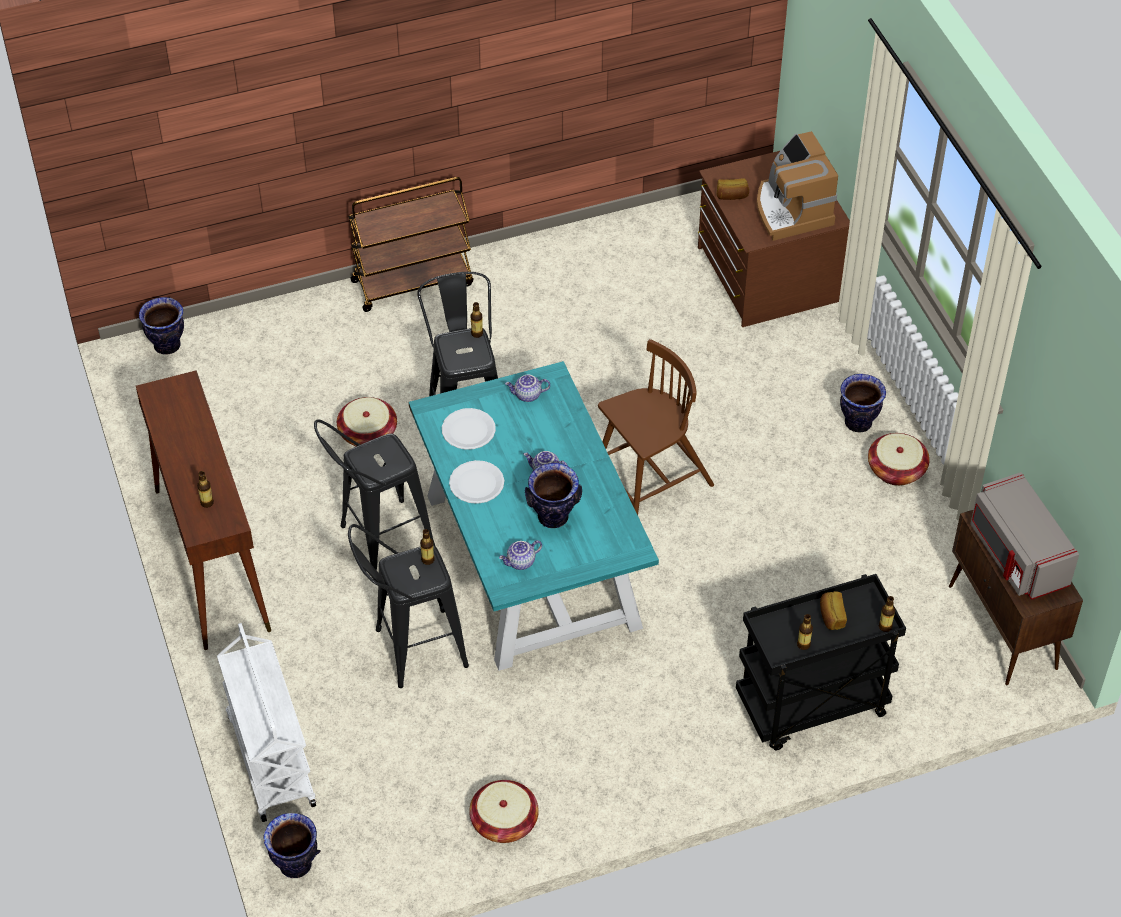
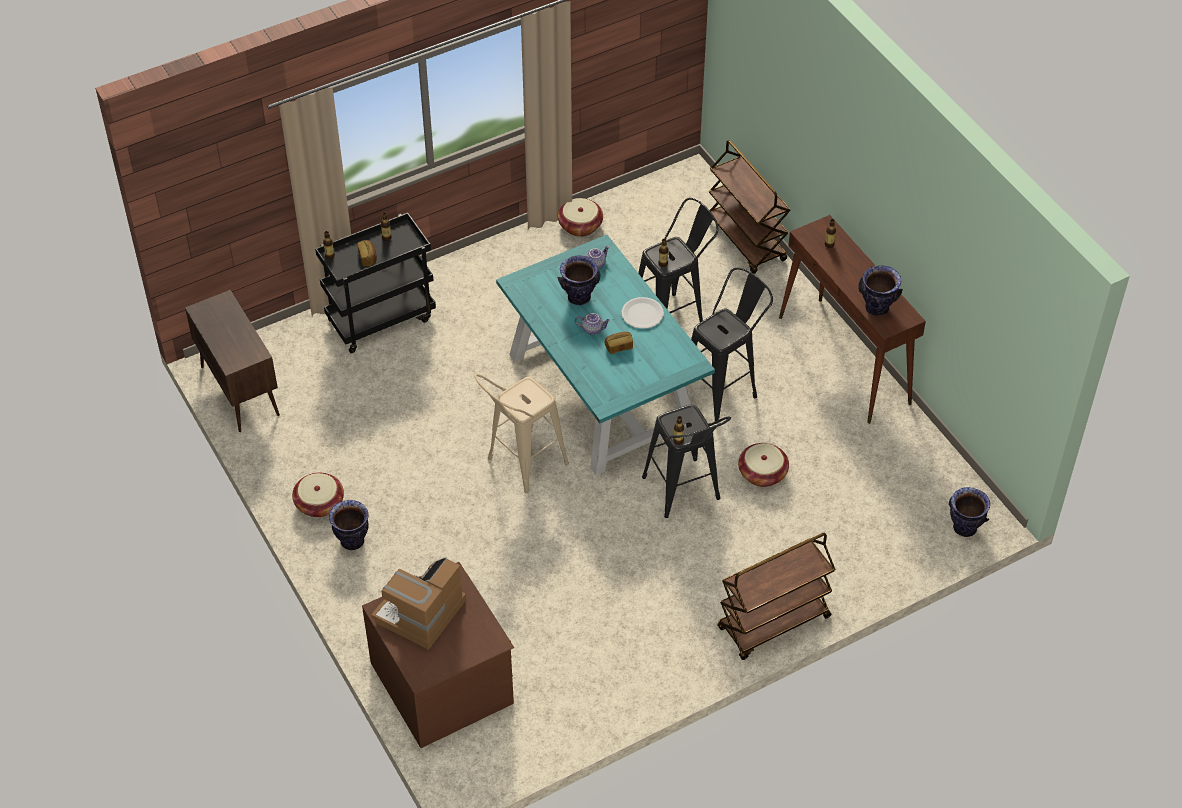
camera: 170 degrees right, 0 degrees up
white cart [217,623,316,822] -> brown cart [708,140,791,274]
vase [263,813,321,878] -> vase moved to [858,265,903,316]
white plate [442,408,496,450] -> none
teapot [505,375,550,402] -> none
brown chair [598,339,714,515] -> beige stool [474,374,569,493]
bread [717,179,749,200] -> bread moved to [605,332,633,354]
coffee machine [757,131,838,241] -> coffee machine turned 120 degrees counterclockwise [372,557,466,650]
grey microwave [970,472,1079,600] -> none

